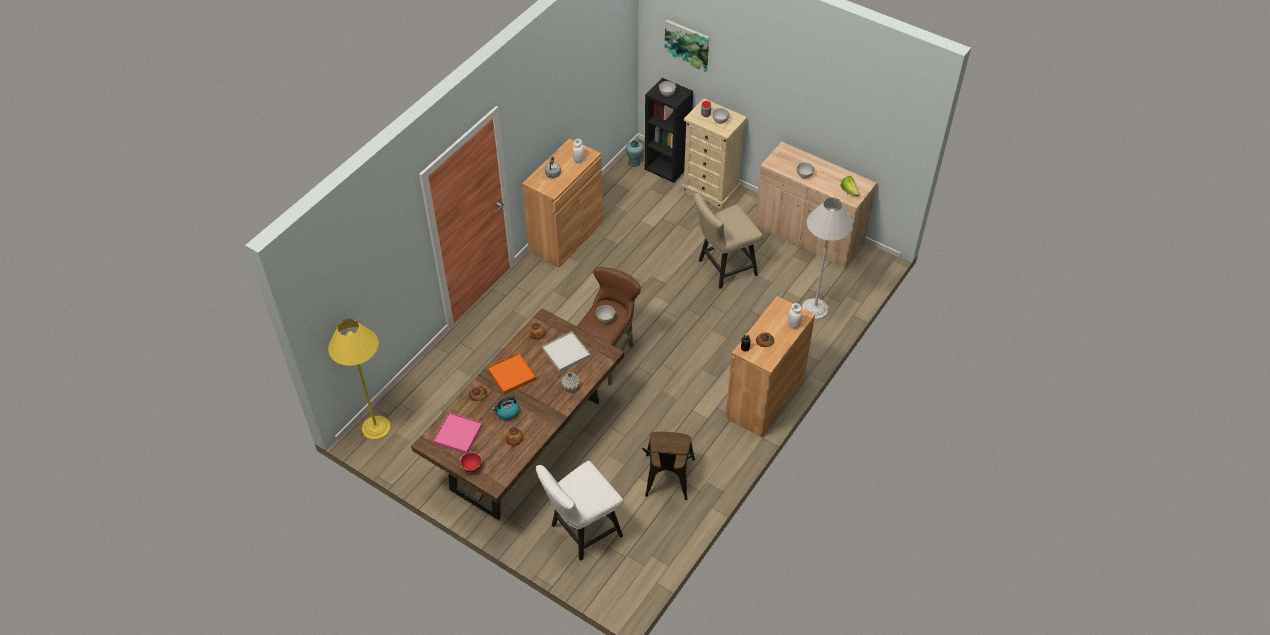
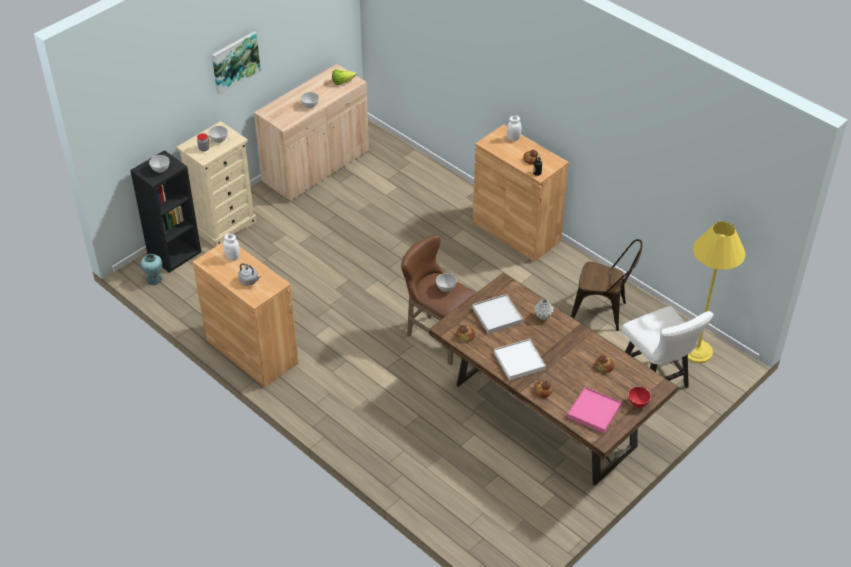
camera: 80 degrees left, 5 degrees down
yellow floor lamp [328,319,391,441] -> yellow floor lamp moved to [688,221,746,363]
orange tray [488,353,536,395] -> white tray [494,339,546,380]
kettle [492,397,520,420] -> none
picture [664,20,709,73] -> picture moved to [212,32,261,95]
beige chair [694,193,763,289] -> none
white floor lamp [802,197,853,320] -> none

